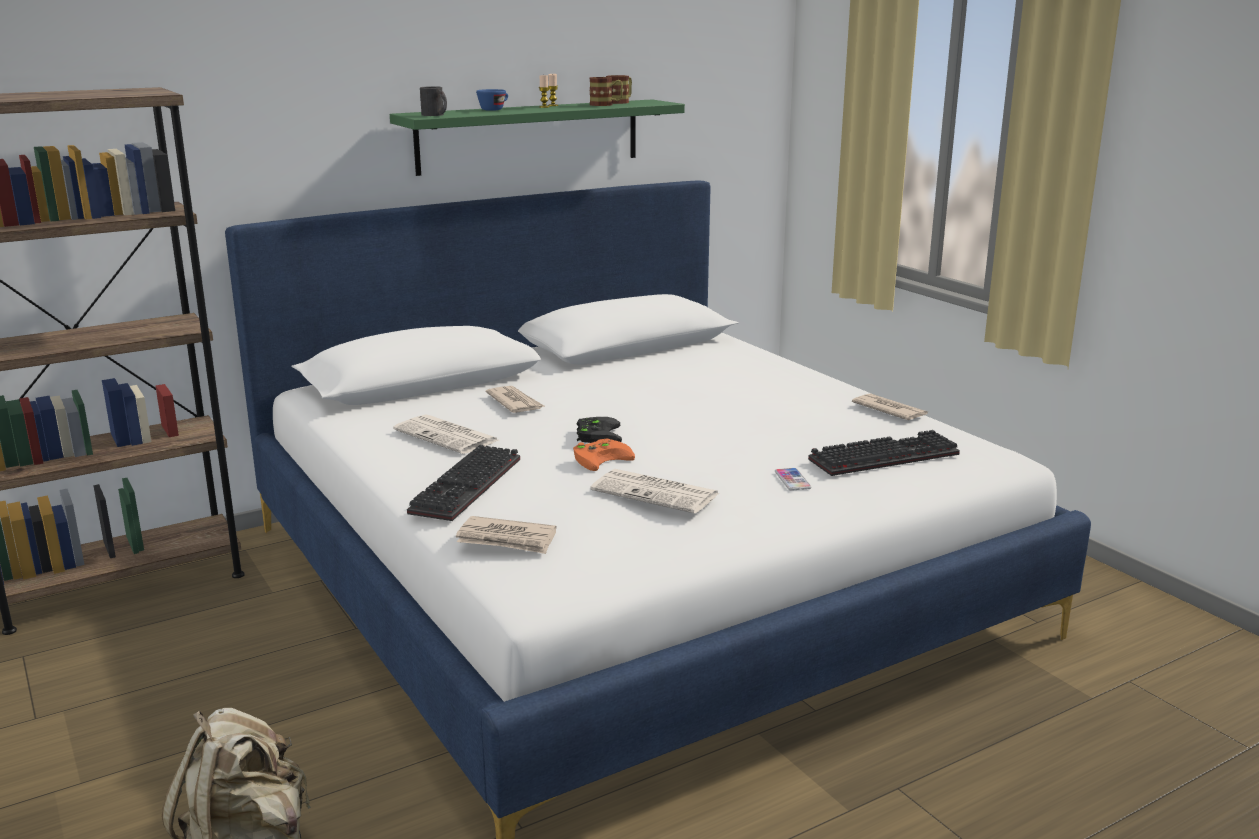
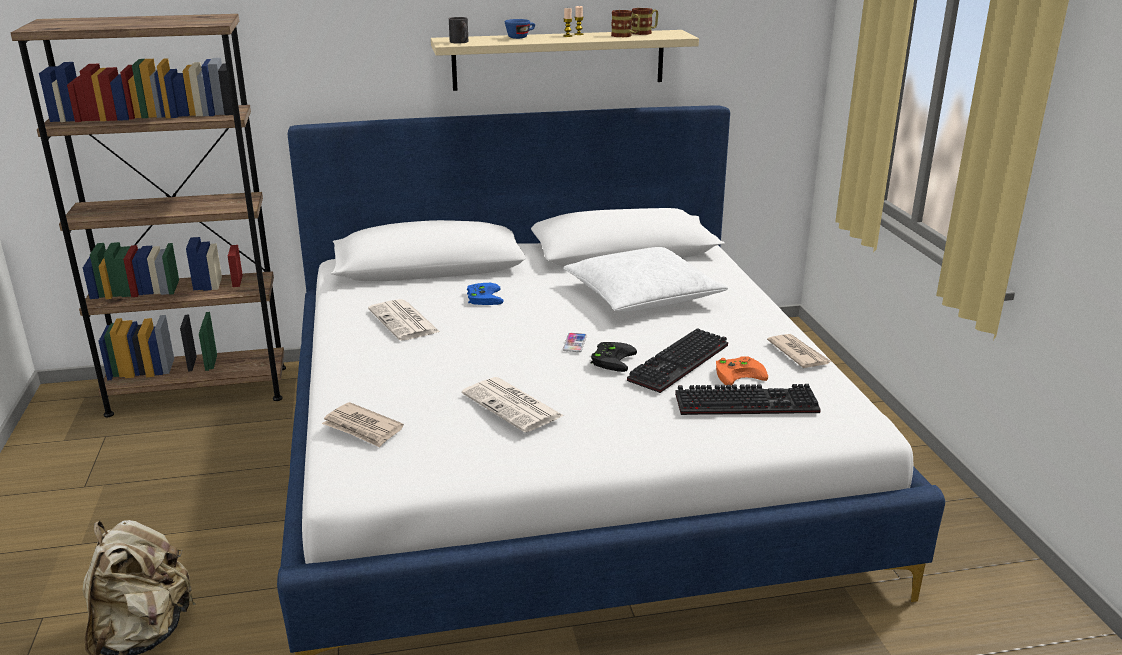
camera: 20 degrees right, 5 degrees up
green shelf [390,99,685,176] -> beige shelf [431,30,699,91]
keyboard [407,445,520,521] -> keyboard moved to [627,328,728,393]
newspaper [486,386,546,413] -> blue game controller [467,283,504,305]
orange game controller [573,439,635,471] -> orange game controller moved to [716,356,768,386]
black game controller [577,417,622,443] -> black game controller moved to [591,342,637,372]
phone [775,468,811,491] -> phone moved to [563,333,587,352]
none -> white pillow [563,247,728,312]

